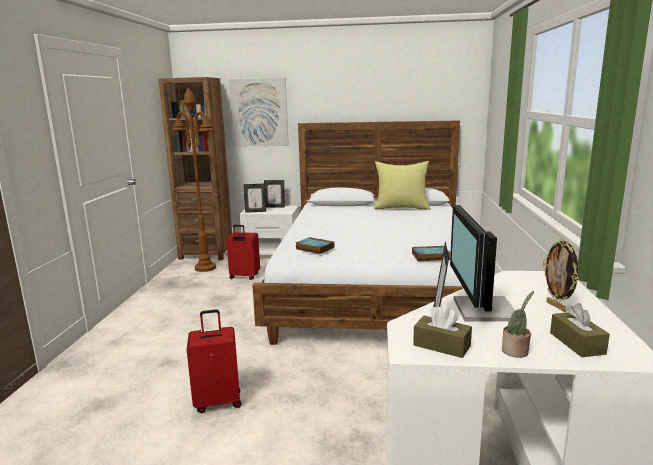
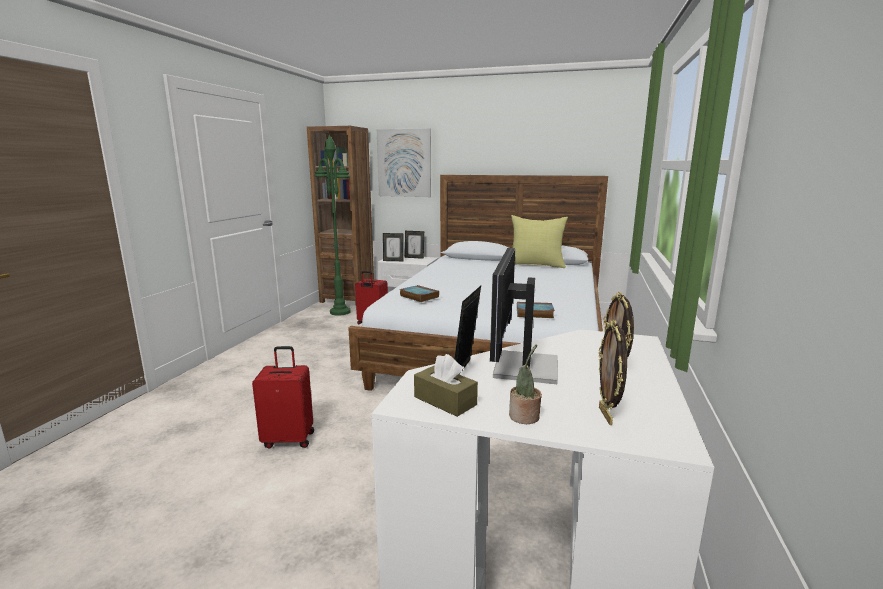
camera: 10 degrees right, 0 degrees up
brown floor lamp [172,88,216,272] -> green floor lamp [315,135,351,316]
brown tissue box [550,303,610,357] -> picture frame [599,320,627,425]

